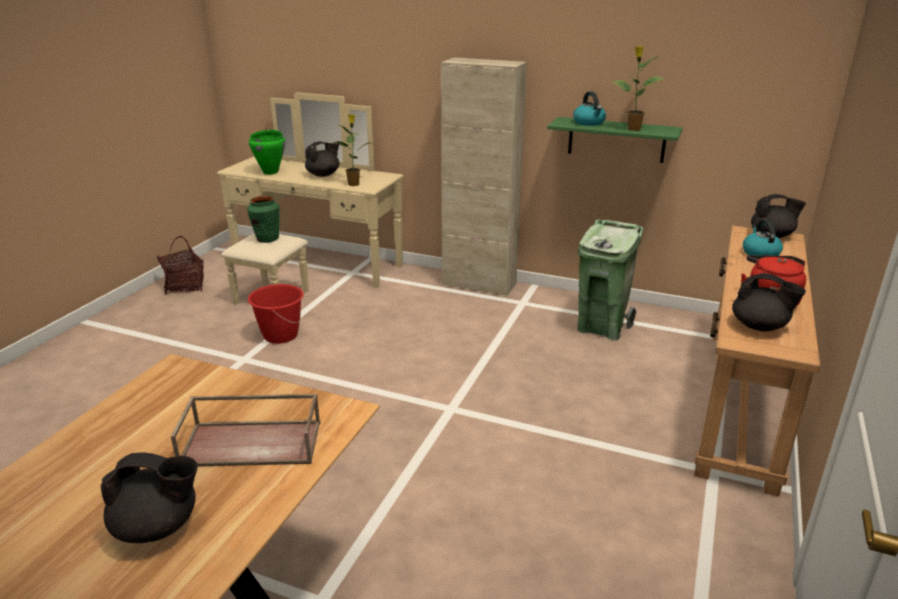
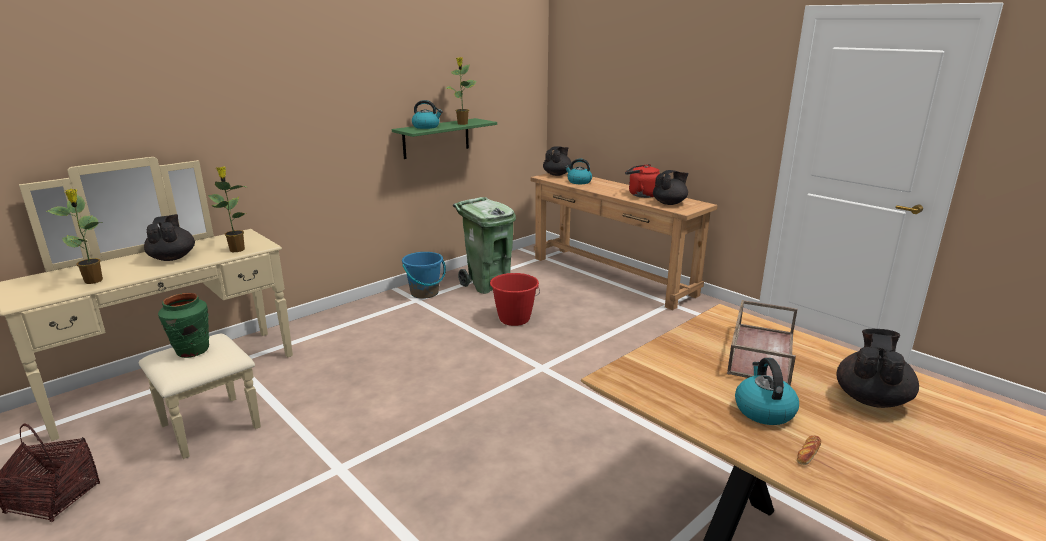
camera: 65 degrees left, 5 degrees down
red bucket [248,284,304,344] -> red bucket moved to [490,273,540,326]
green cooking pot [249,130,285,175] -> potted plant [47,189,104,284]
beige cabinet [441,58,527,297] -> none
none -> blue bucket [402,252,446,299]
none -> kettle [735,358,799,425]
none -> bread [797,436,821,465]

